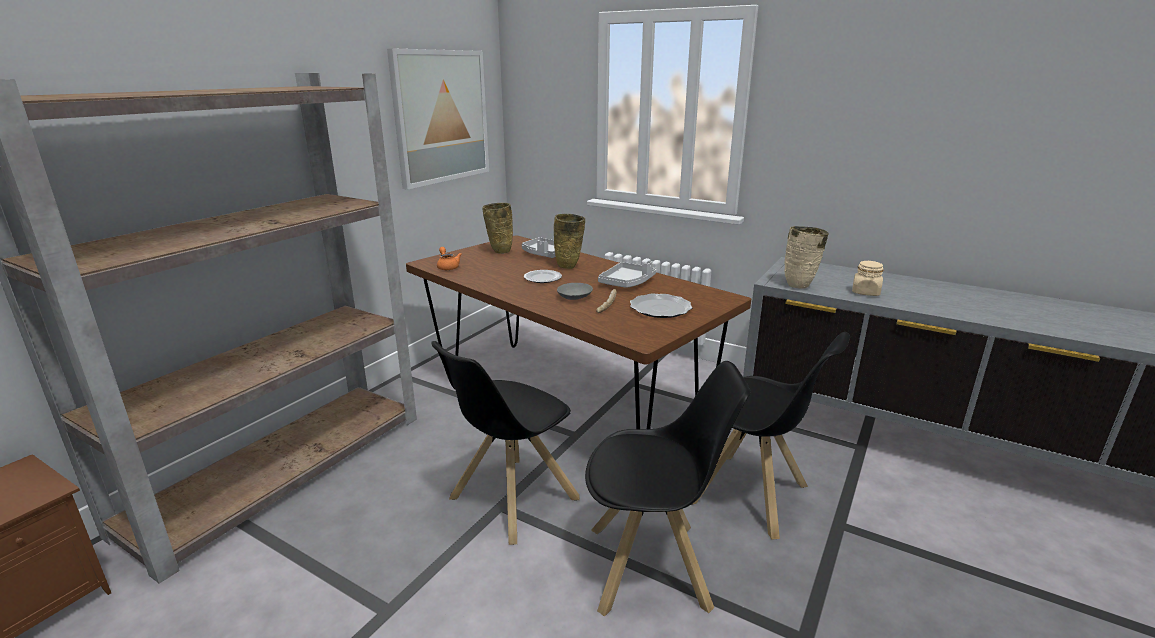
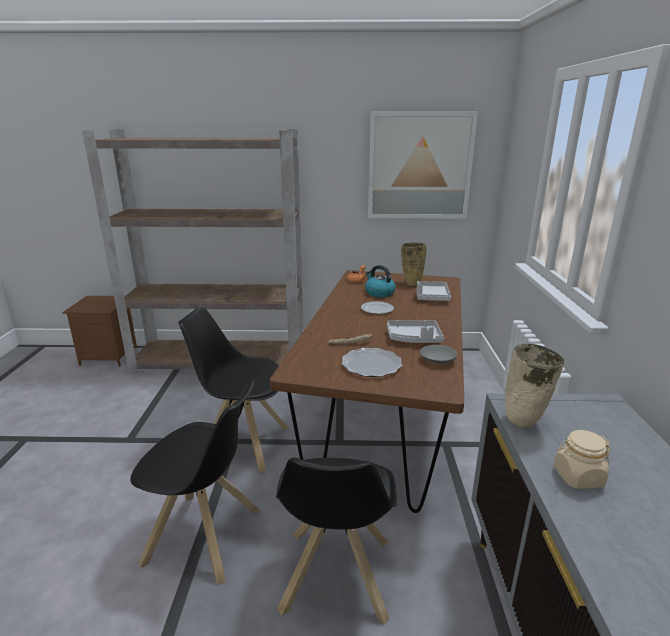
camera: 60 degrees right, 0 degrees up
beige vase [554,214,585,269] -> none
grey bowl [557,283,593,300] -> grey bowl moved to [420,345,457,364]
black chair [585,361,751,617] -> black chair turned 45 degrees counterclockwise [130,378,260,585]
none -> kettle [365,265,396,297]

